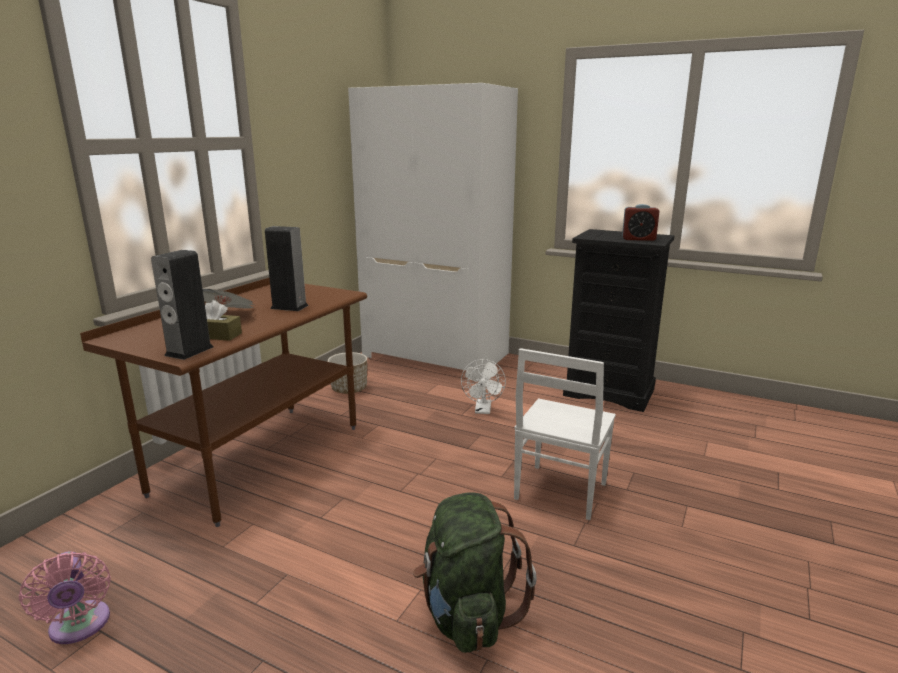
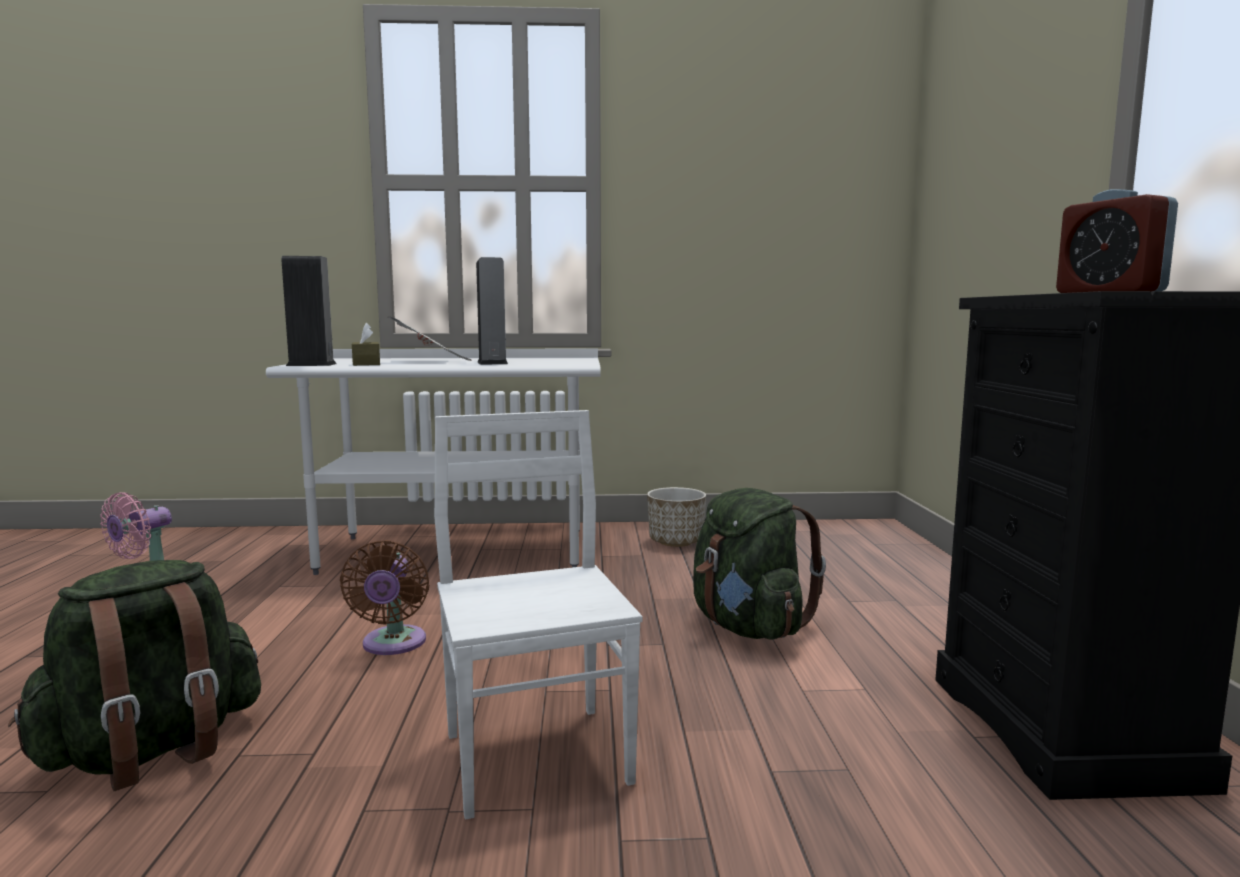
camera: 60 degrees right, 10 degrees down
brown desk [80,278,367,527] -> white desk [266,349,601,575]
white wardrobe [348,83,518,373] -> none
white fan [461,359,506,414] -> green backpack [693,488,826,640]
white chair [514,348,616,520] -> white chair turned 75 degrees clockwise [434,410,643,820]
none -> brown fan [340,540,429,655]

